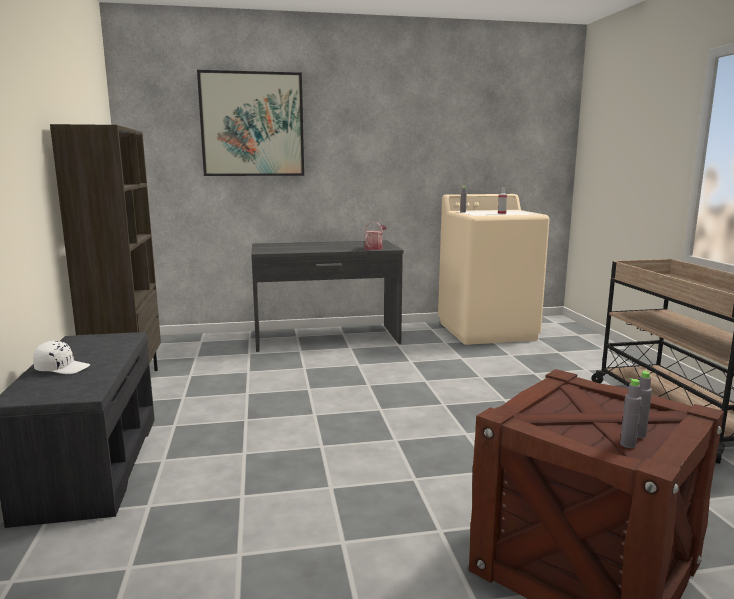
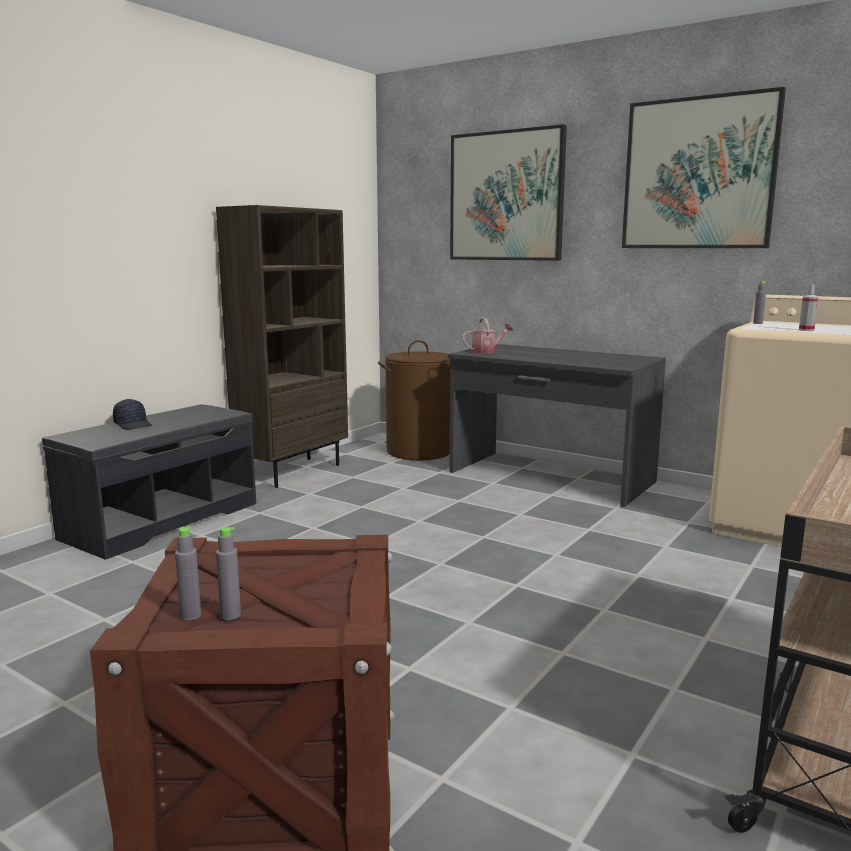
camera: 45 degrees right, 0 degrees up
white cap [33,341,90,374] -> black cap [113,399,152,430]
watering can [364,222,387,250] -> watering can moved to [462,318,513,354]
none -> brown laundry basket [378,340,450,460]
none -> picture [622,87,786,248]

